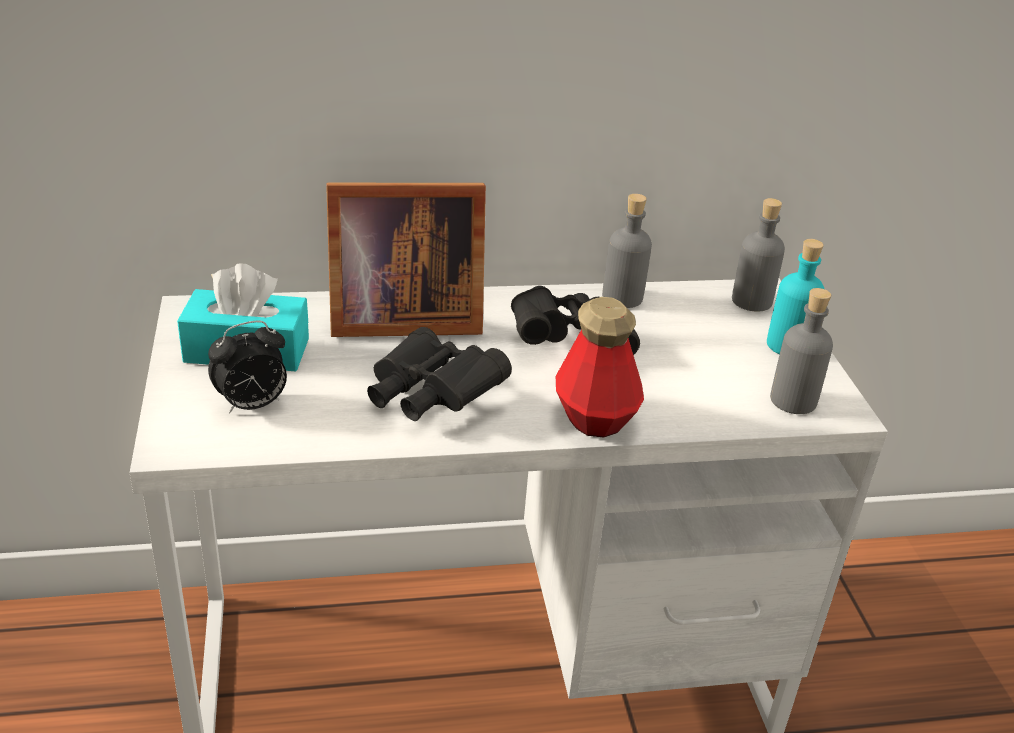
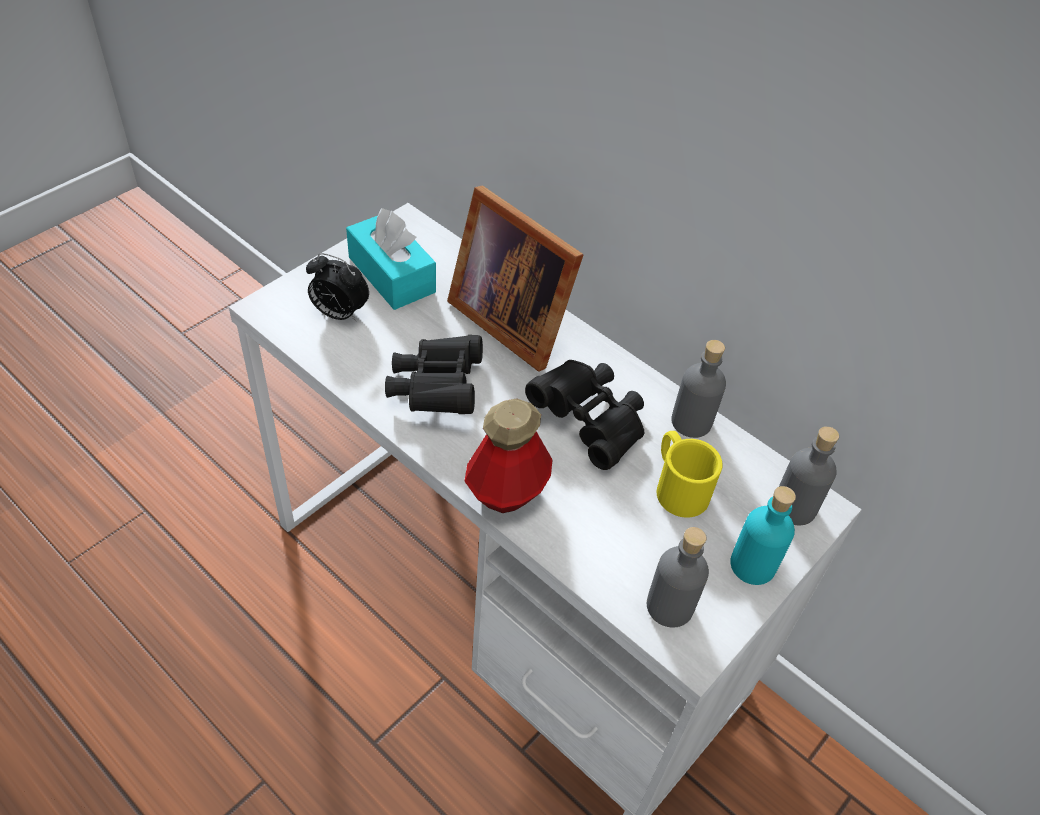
camera: 50 degrees right, 15 degrees up
none -> yellow mug [657,431,723,518]

